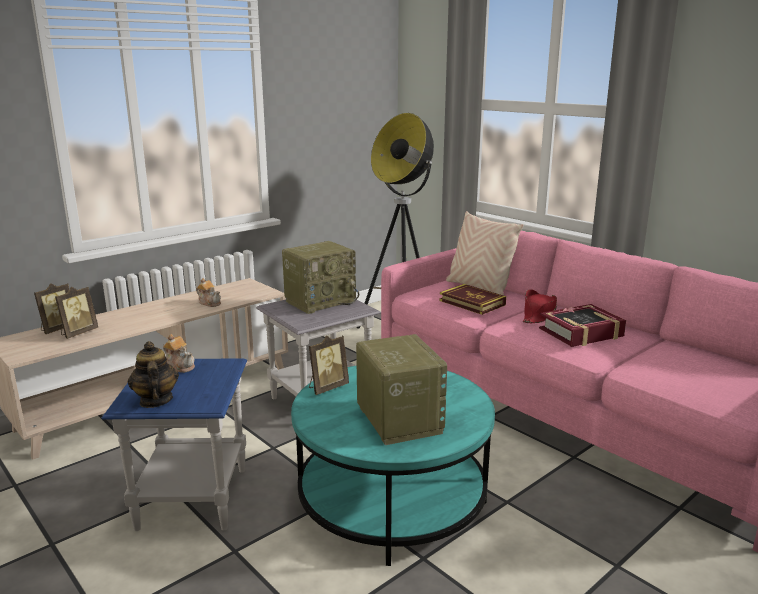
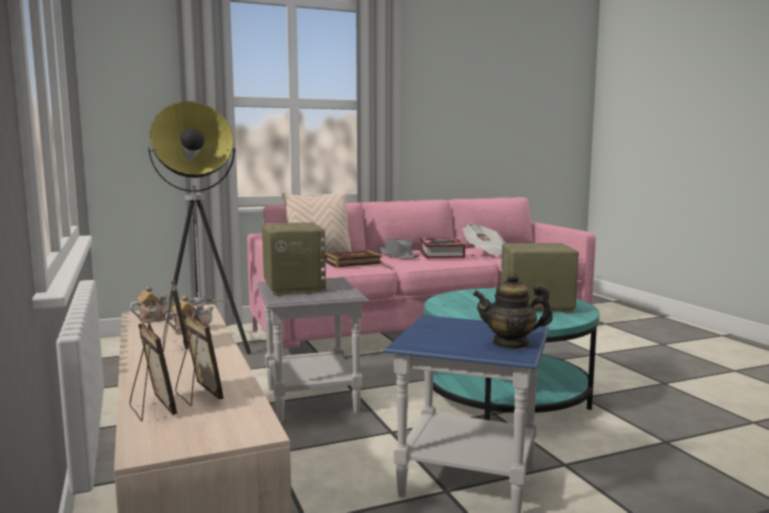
camera: 70 degrees left, 10 degrees down
teapot [163,334,195,373] -> teapot moved to [130,286,175,323]
picture frame [309,336,349,395] -> picture frame moved to [163,281,189,352]
red hat [523,289,557,323] -> grey hat [379,238,420,259]
none -> newspaper [462,223,505,256]

